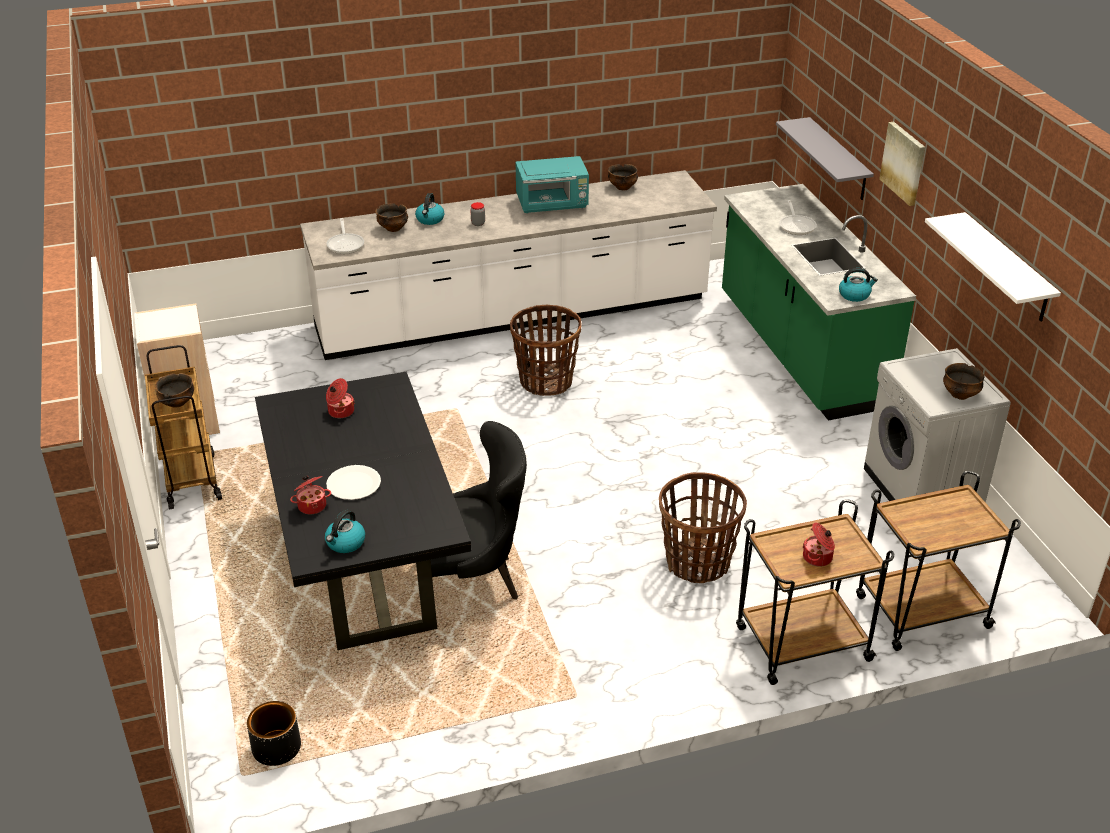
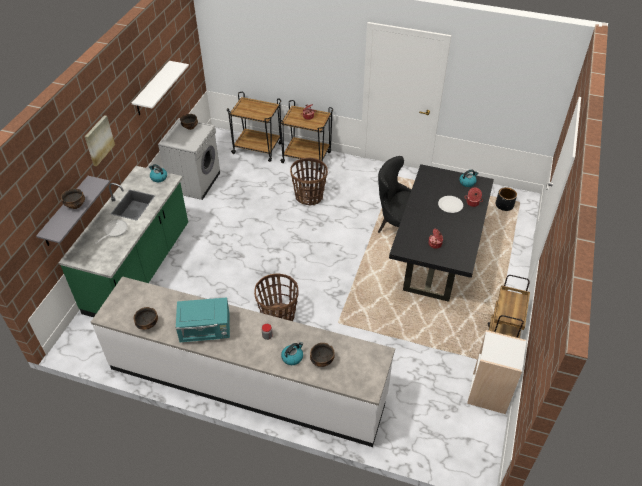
camera: 145 degrees left, 10 degrees up
bowl [155,373,194,407] -> bowl moved to [61,188,85,209]
frying pan [327,218,364,254] -> none
turquoise microwave [516,156,589,213] -> turquoise microwave turned 150 degrees clockwise [176,297,230,342]

